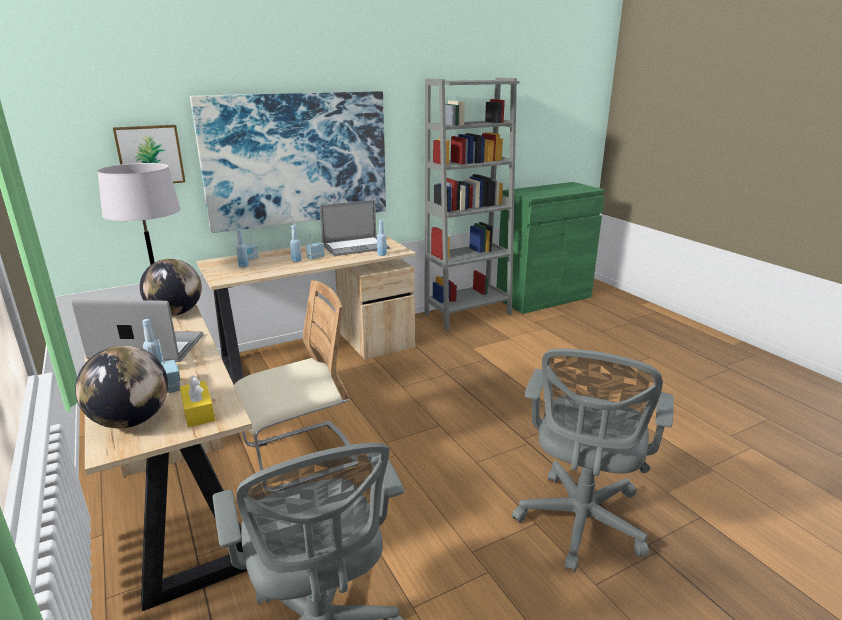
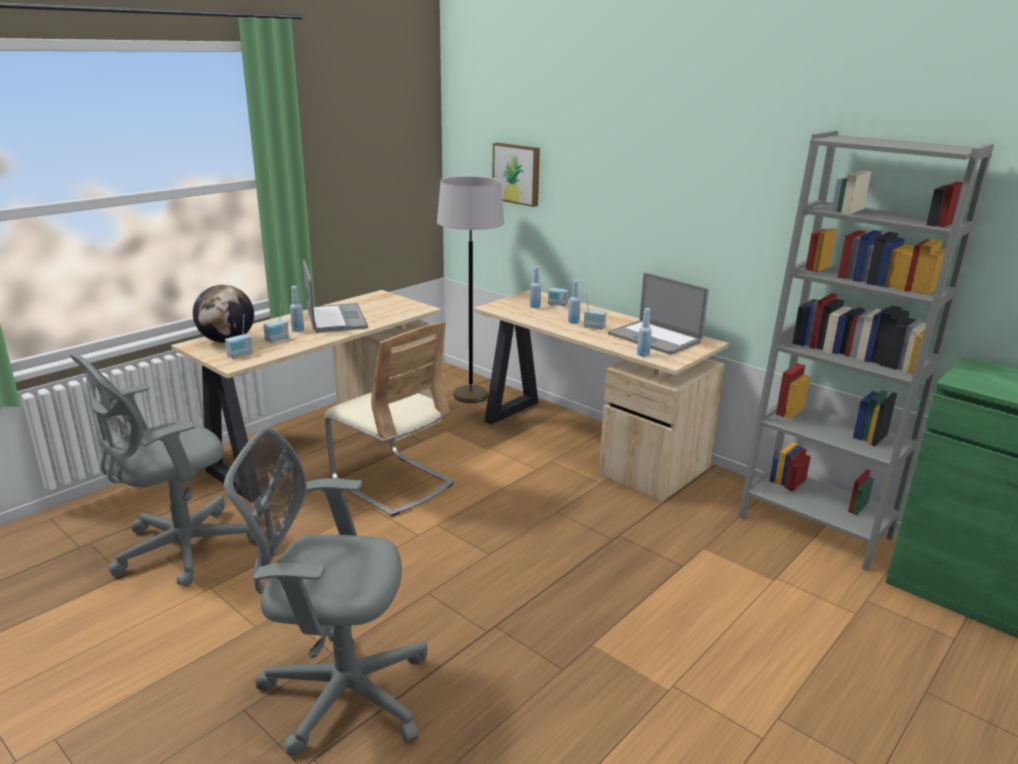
camera: 70 degrees right, 0 degrees up
globe [140,259,202,316] -> none
yellow tissue box [180,376,215,428] -> radio [225,314,253,359]
picture [190,91,386,233] -> none

